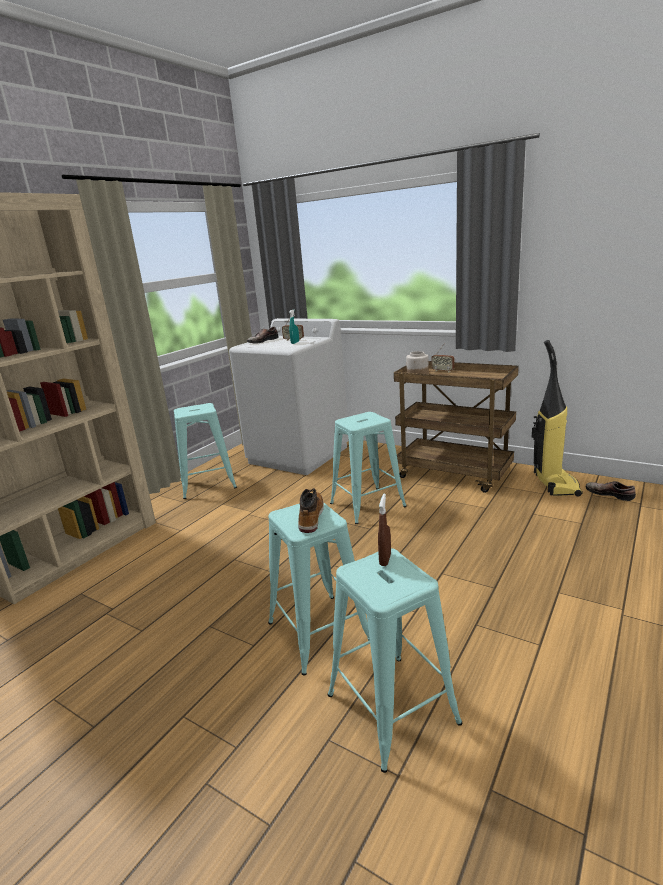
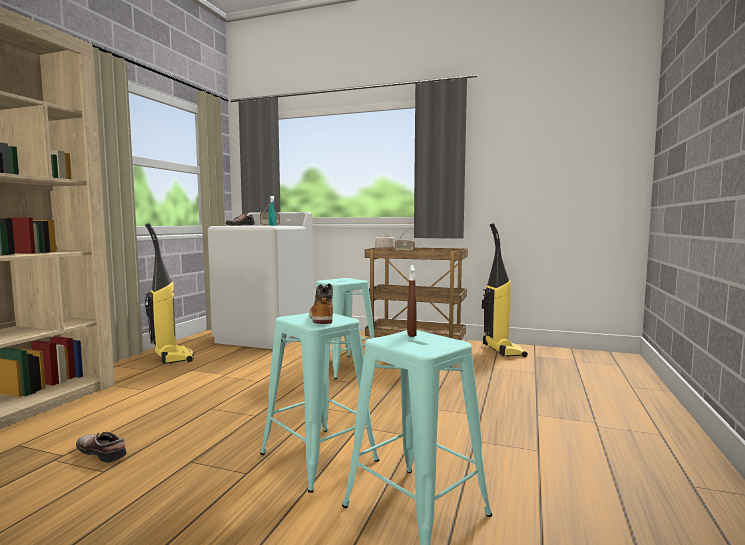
camera: 15 degrees left, 15 degrees down
turquoise stool [174,403,237,499] -> vacuum cleaner [145,223,194,364]
shoe [585,481,636,501] -> shoe moved to [76,432,127,463]

